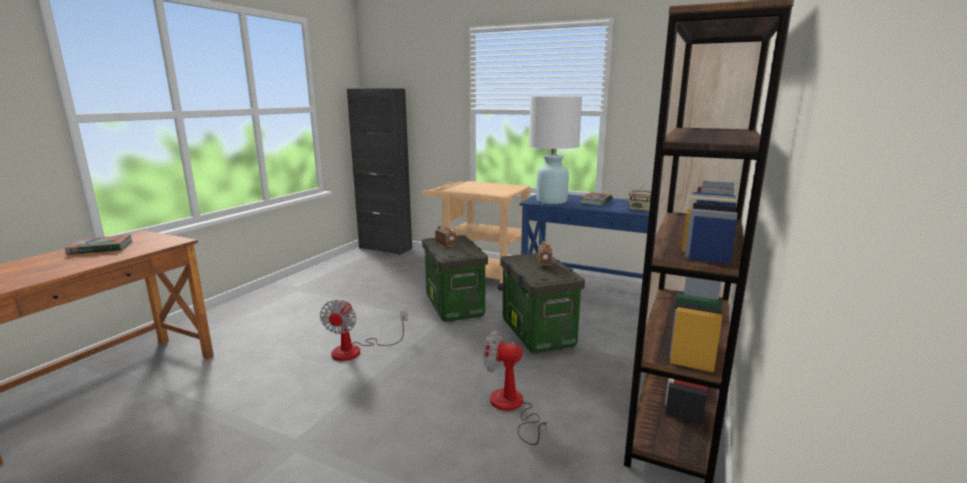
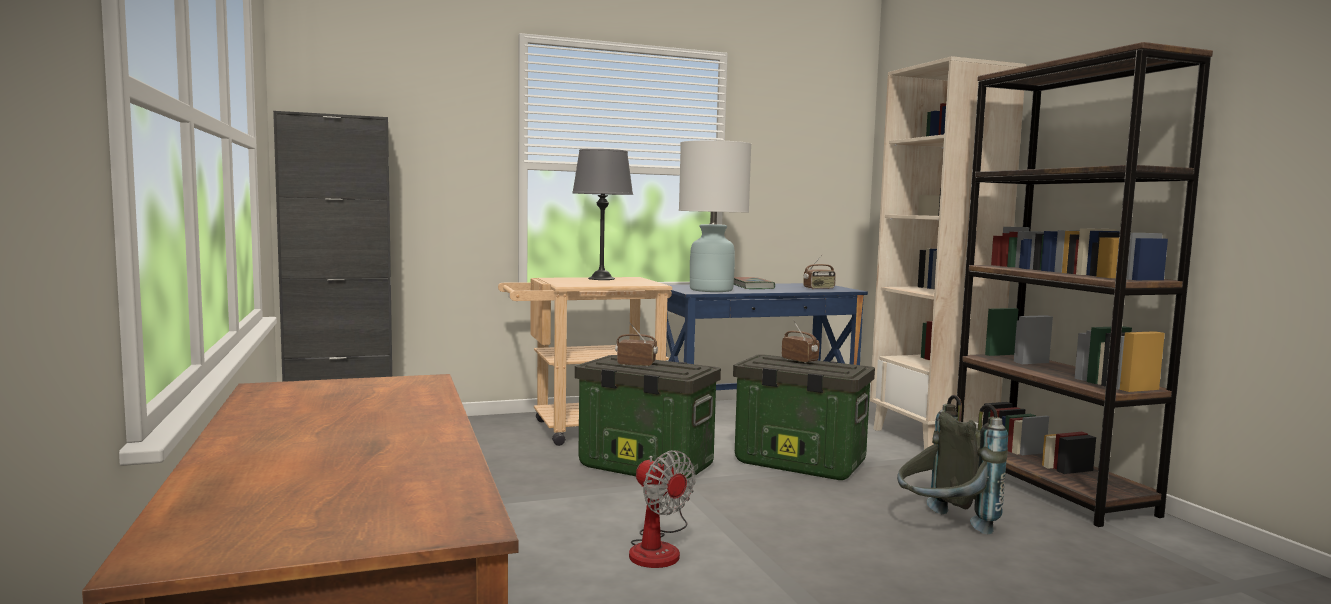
camera: 45 degrees left, 10 degrees down
book [65,235,132,255] -> none
fan [483,330,548,445] -> grey backpack [897,395,1008,535]
none -> grey table lamp [572,149,633,280]

